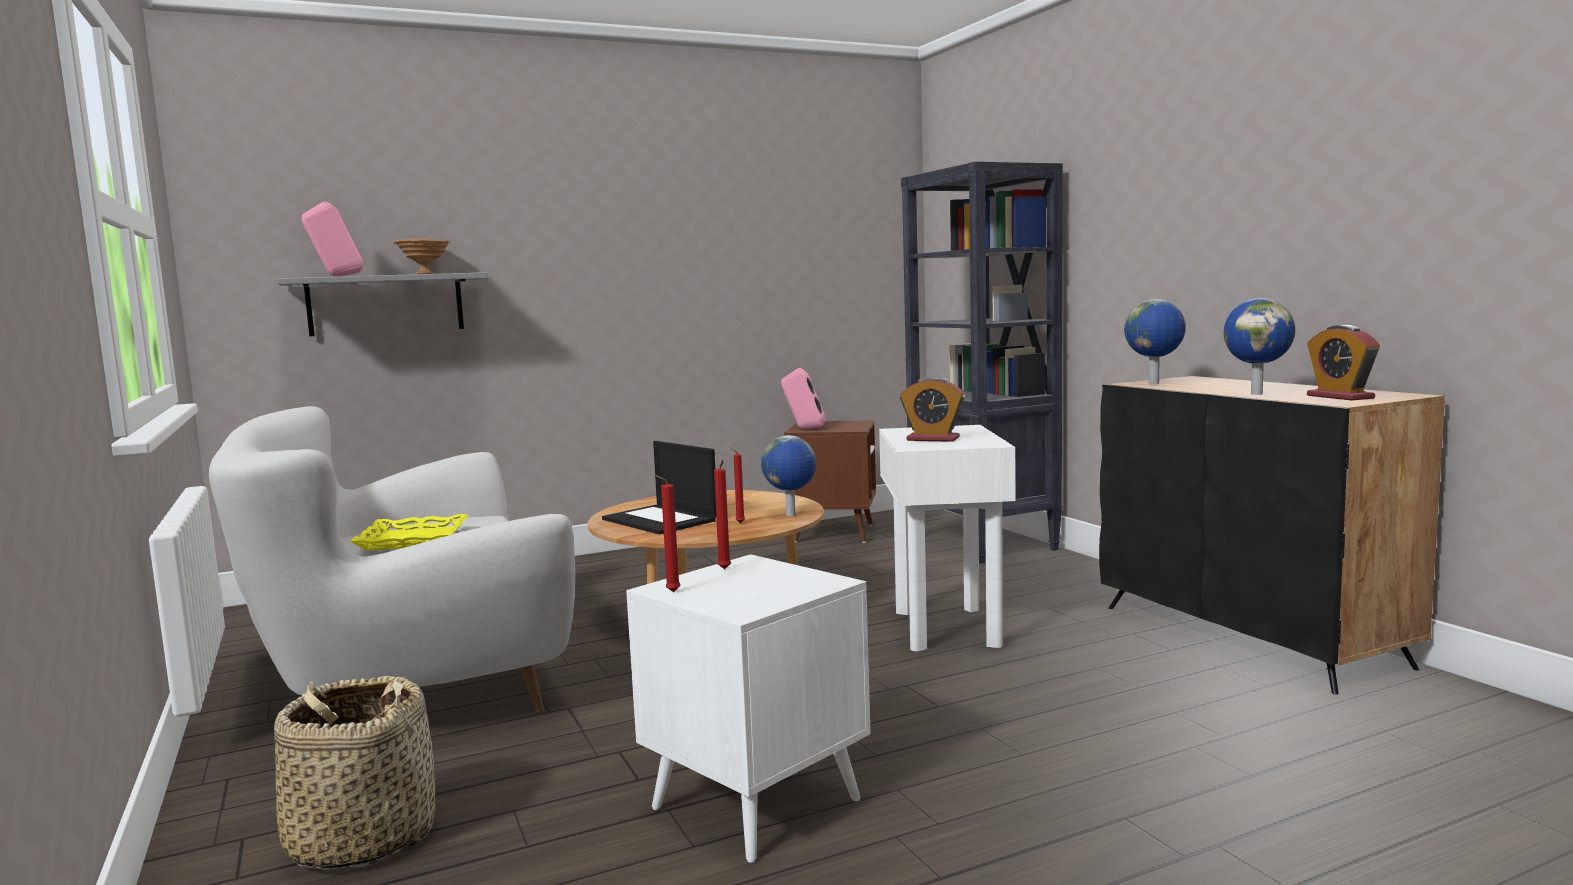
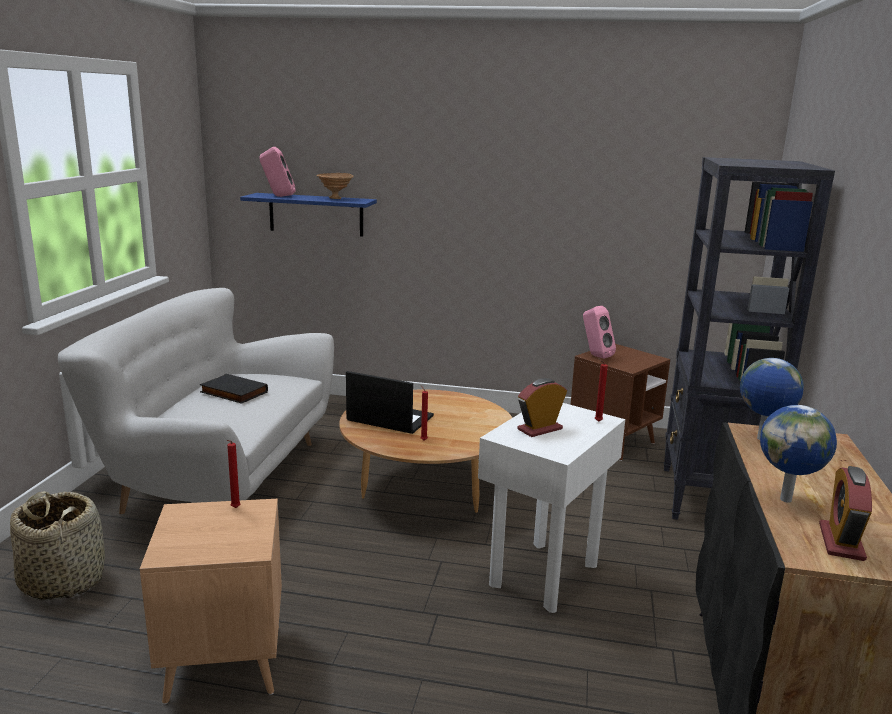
camera: 35 degrees right, 10 degrees up
grey shelf [277,272,488,336] -> blue shelf [240,193,377,237]
yellow tray [350,514,468,551] -> black book [200,374,268,404]
laptop [602,441,716,535] -> laptop turned 120 degrees clockwise [346,371,434,434]
white side table [626,554,870,863] -> brown side table [140,499,282,704]
red candle [654,474,680,592] -> red candle moved to [595,358,608,422]
globe [761,435,816,516] -> none
alarm clock [900,377,965,442] -> alarm clock turned 90 degrees clockwise [518,378,567,437]

